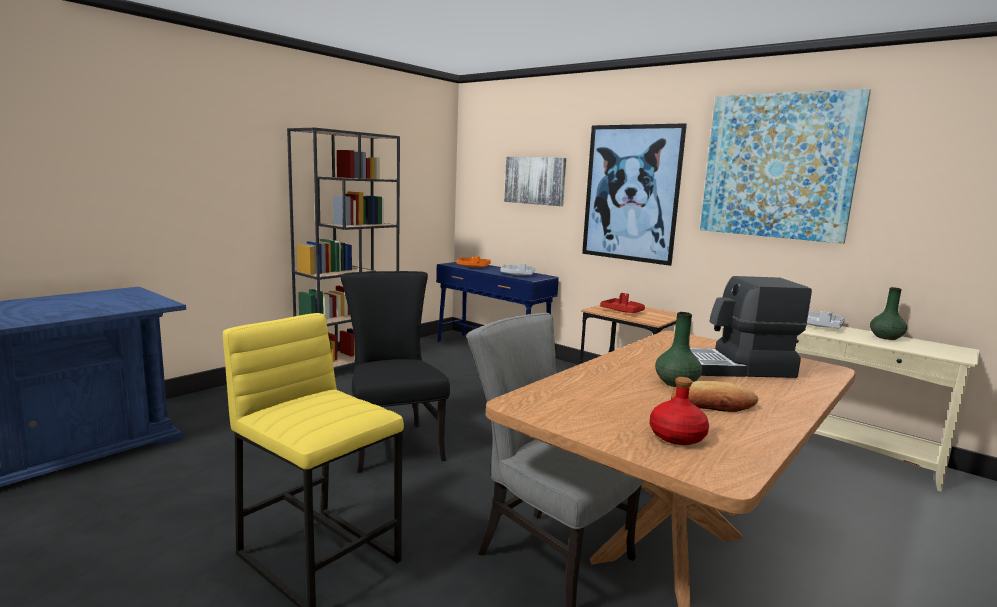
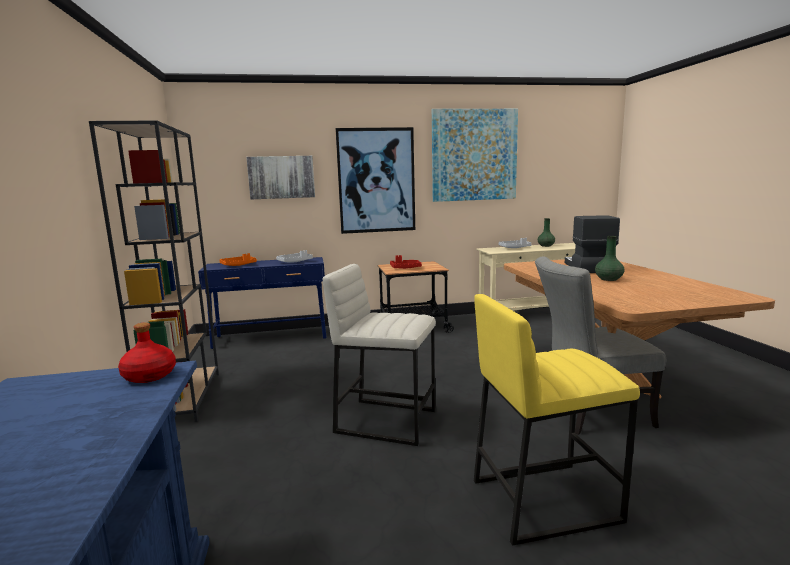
camera: 50 degrees left, 0 degrees up
black chair [341,271,450,473] -> beige stool [323,264,436,446]
red bottle [650,377,709,445] -> red bottle moved to [118,322,176,383]
bread [671,381,758,412] -> none
coffee machine [690,276,812,378] -> coffee machine turned 150 degrees clockwise [565,215,620,273]

